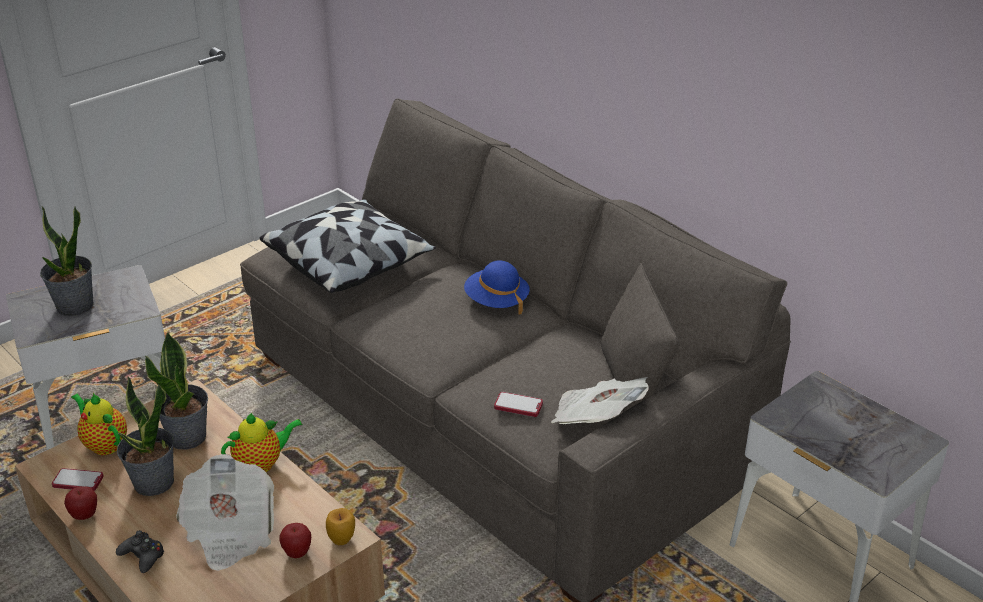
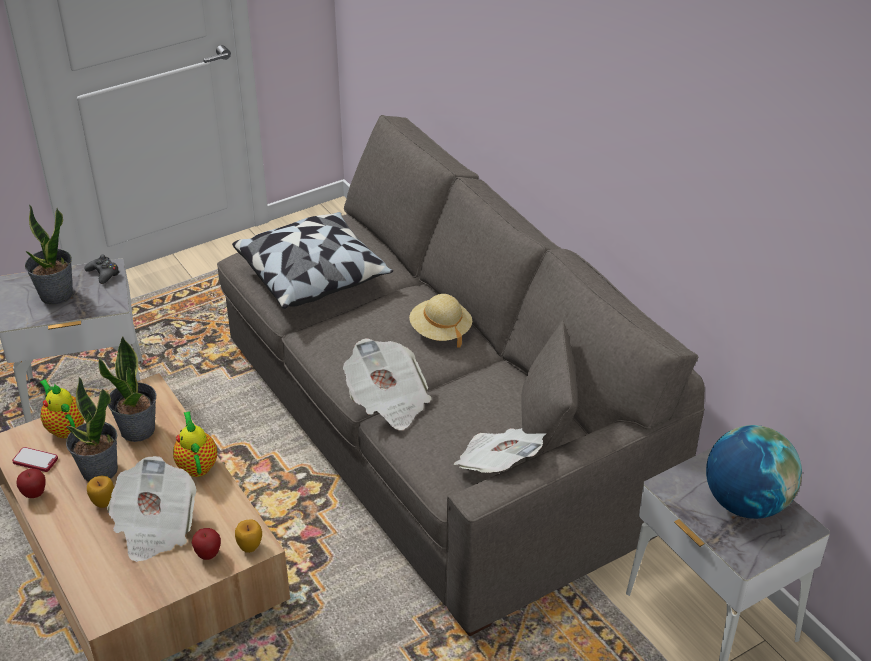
camera: 10 degrees right, 5 degrees up
black game controller [116,530,165,573] -> black game controller moved to [84,255,120,284]
teapot [221,413,303,472] -> teapot turned 90 degrees counterclockwise [173,411,217,477]
blue hat [464,260,530,314] -> beige hat [409,294,472,348]
phone [494,392,543,417] -> none
none -> apple [87,476,114,508]
none -> newspaper [343,338,431,430]
none -> globe [706,425,802,519]

